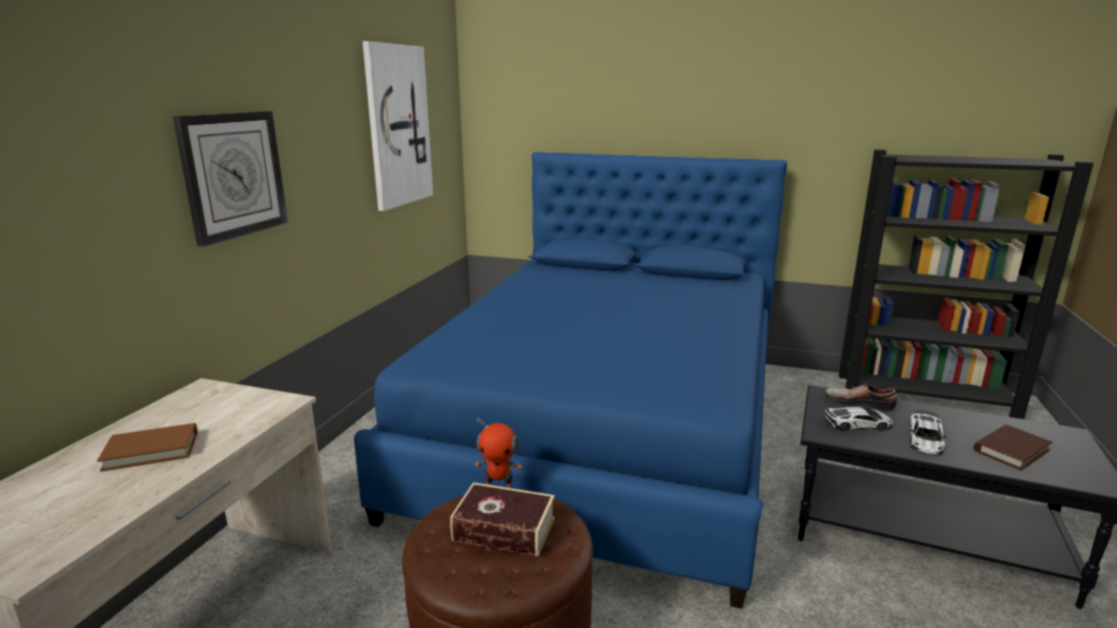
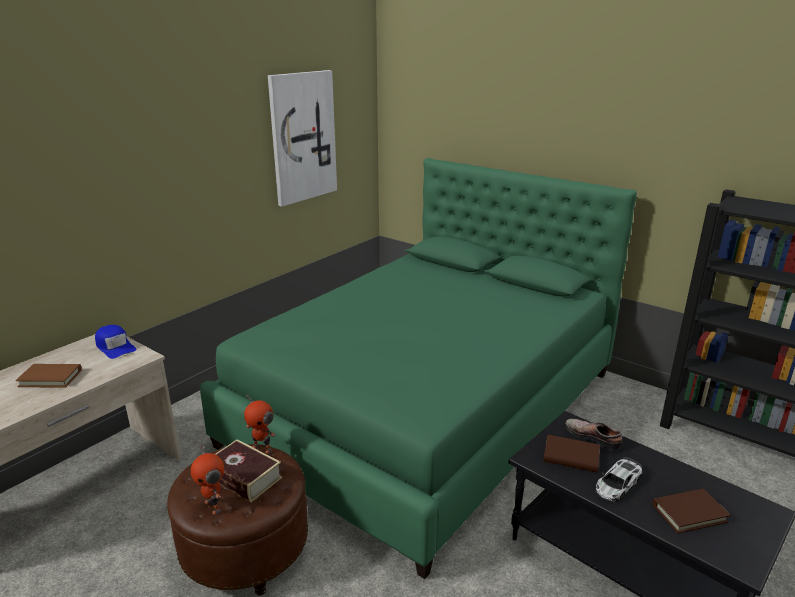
camera: 20 degrees right, 5 degrees up
wall clock [173,111,288,247] -> none
blue bed [354,152,787,609] -> green bed [200,158,637,579]
toy car [825,406,893,431] -> brown book [543,435,600,473]
none -> blue cap [95,325,136,359]
none -> toy robot [191,444,224,515]

